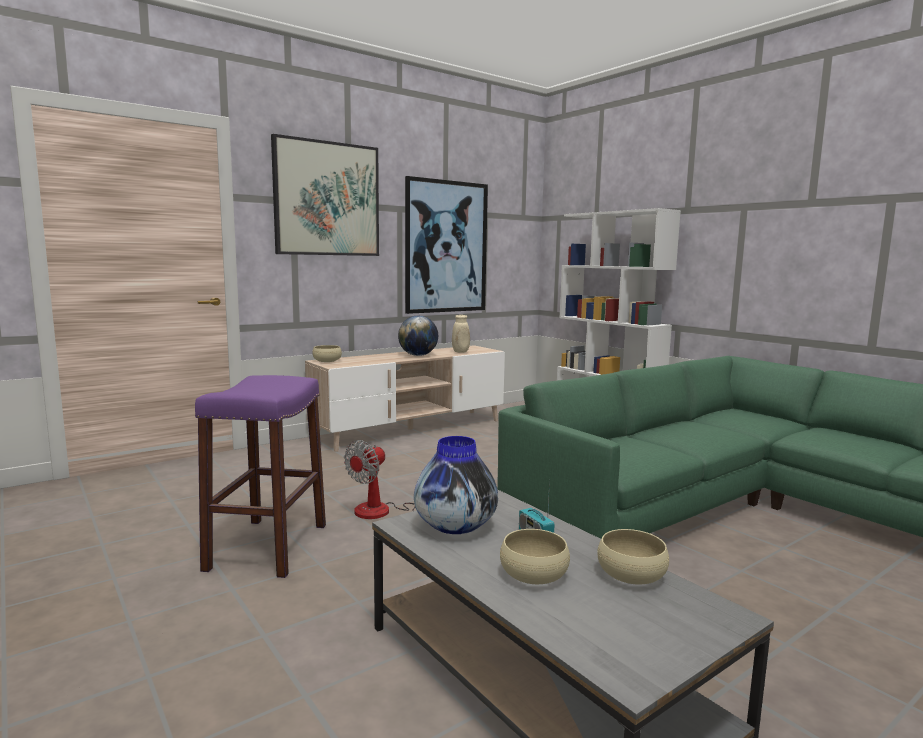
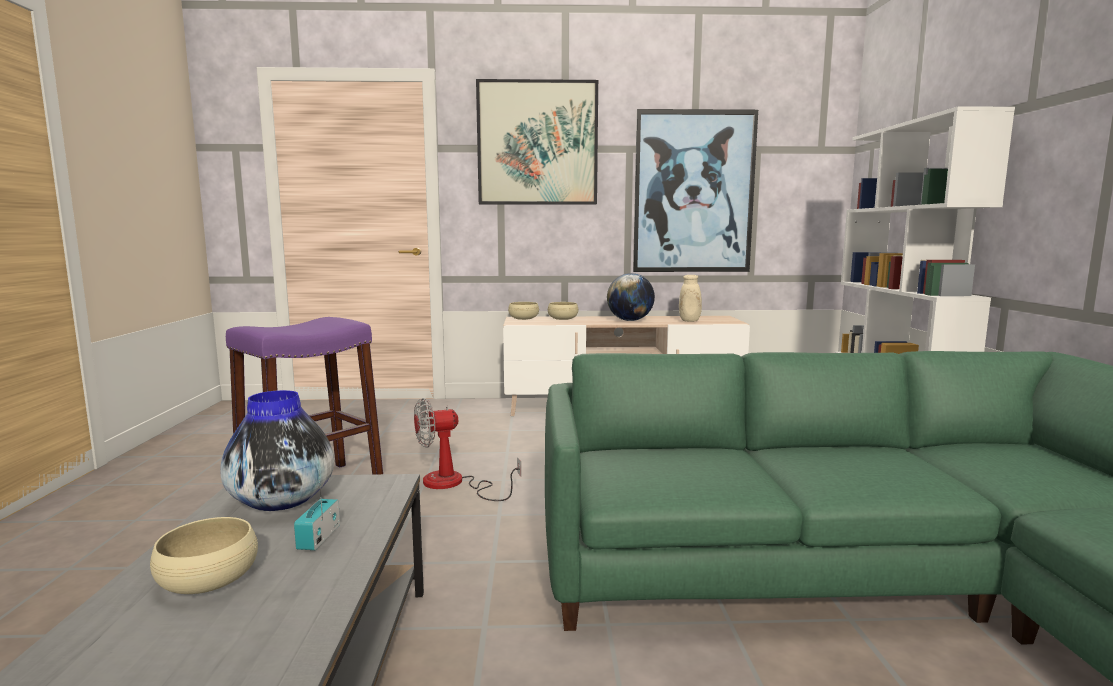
camera: 35 degrees right, 0 degrees up
beige bowl [597,529,669,585] -> beige bowl moved to [548,302,578,320]

